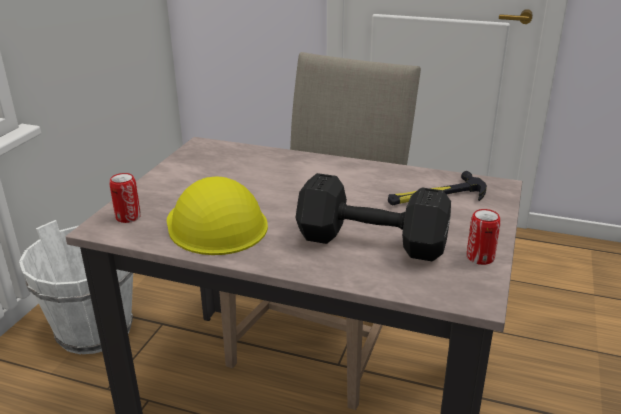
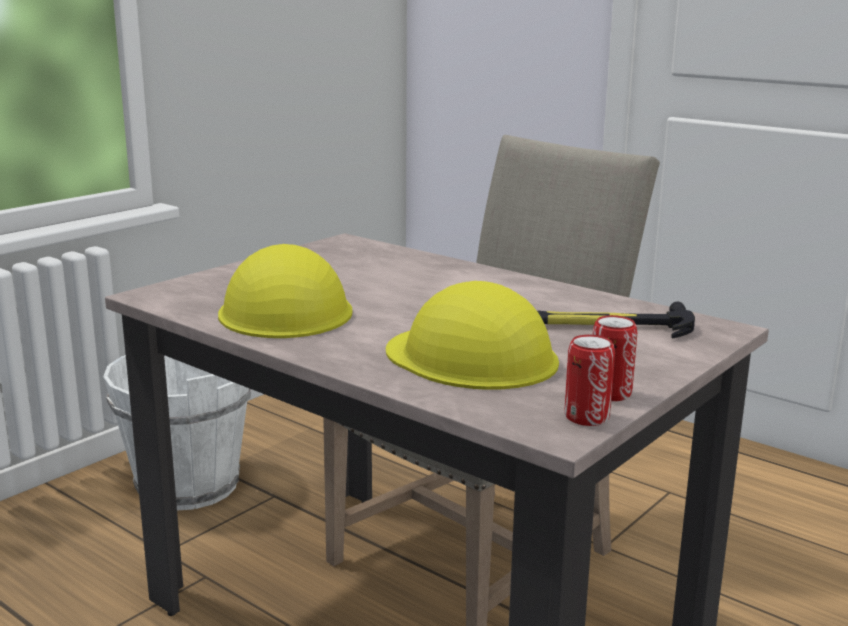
camera: 20 degrees right, 10 degrees down
can [110,173,141,223] -> can moved to [565,335,615,426]
black dumbbell [295,173,451,261] -> yellow hard hat [386,281,559,390]

